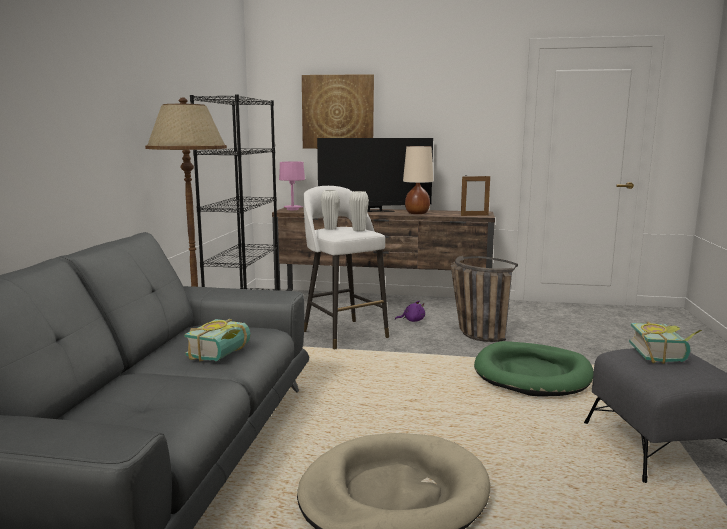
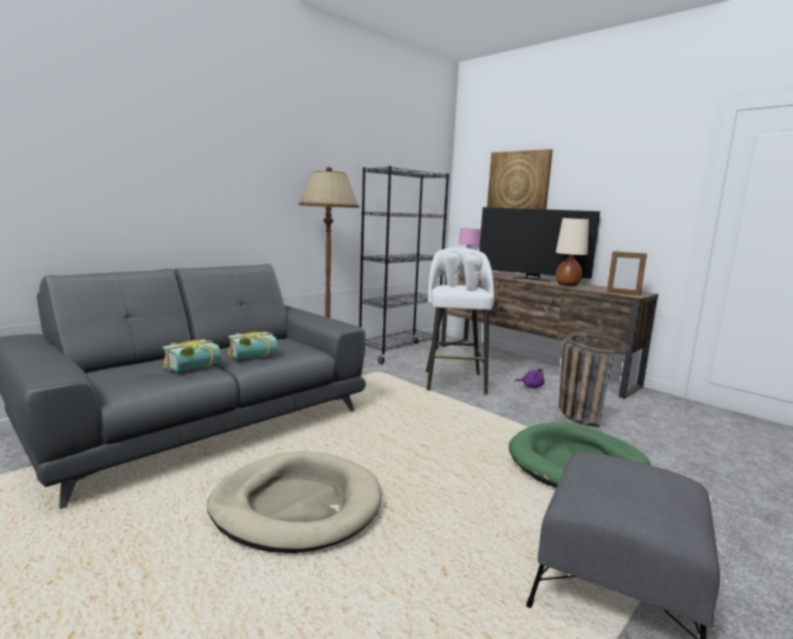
camera: 35 degrees right, 0 degrees up
book [629,321,702,364] -> book moved to [162,339,221,372]

